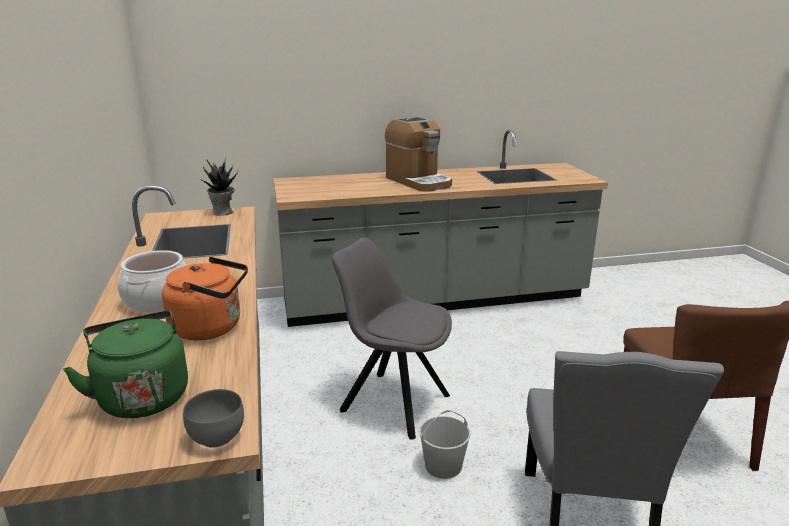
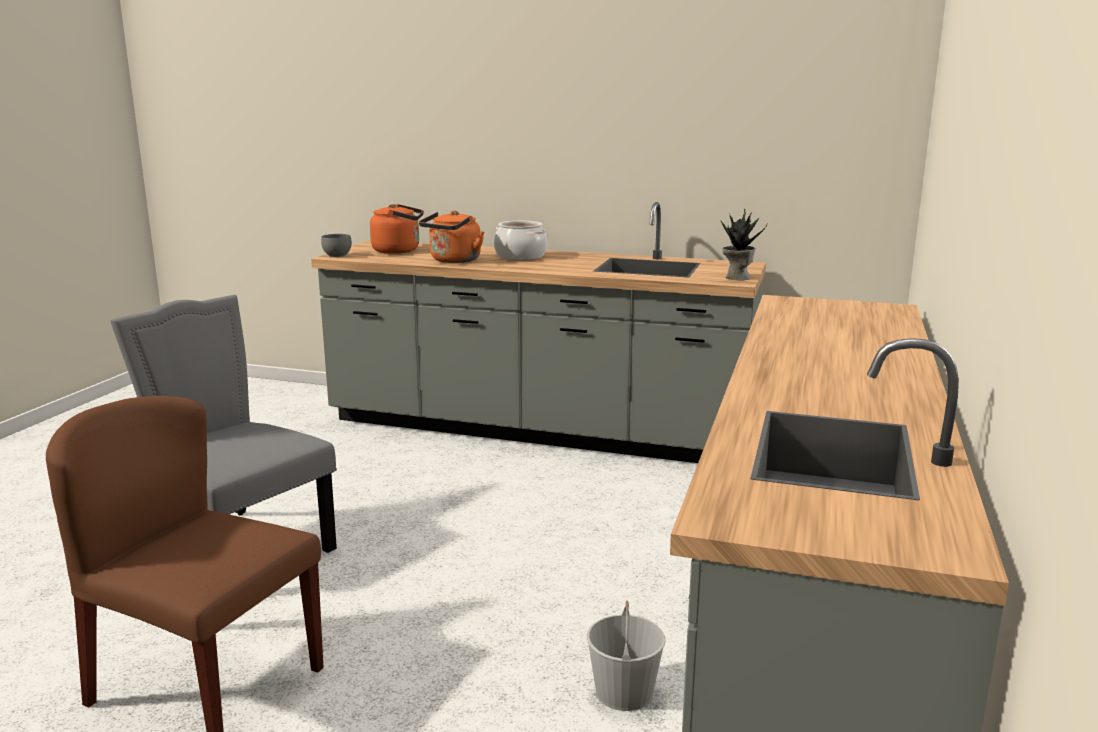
camera: 120 degrees right, 5 degrees down
green kettle [63,311,188,418] -> orange kettle [370,204,424,254]
grey chair [332,237,452,440] -> none
coffee machine [385,117,452,191] -> none
white bucket [419,410,471,479] -> white bucket moved to [587,600,666,711]

